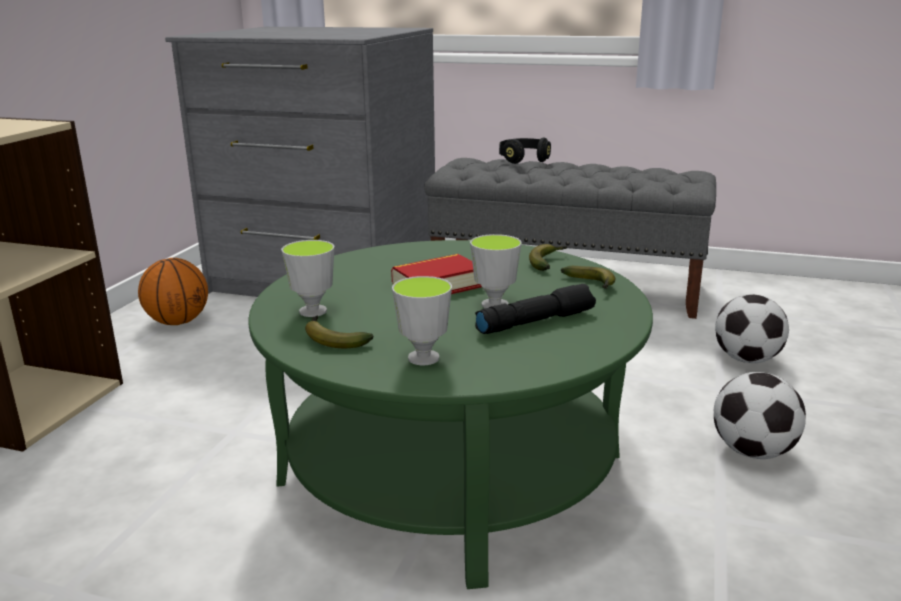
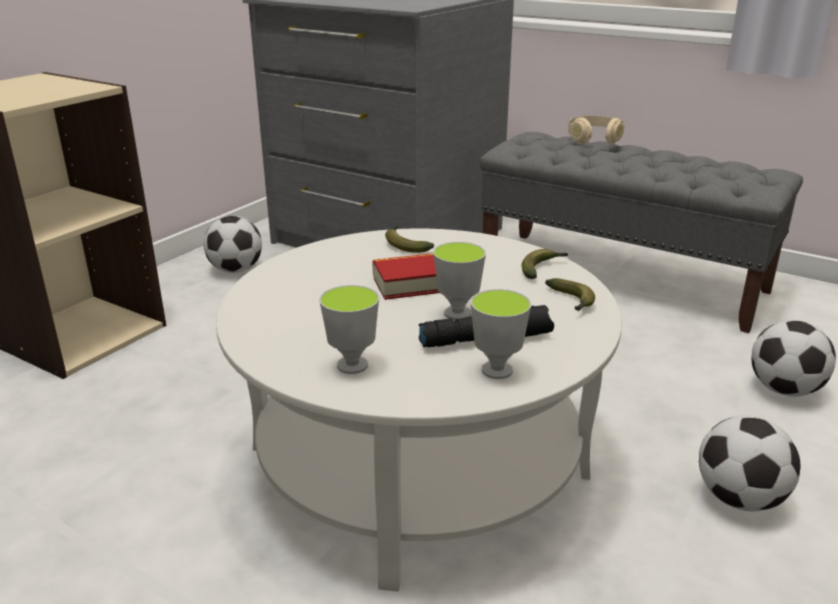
camera: 15 degrees right, 5 degrees up
basketball [138,258,208,325] -> football [203,216,262,273]
green coffee table [249,240,653,589] -> white coffee table [216,228,622,592]
cup [281,240,335,317] -> cup moved to [471,289,532,379]
banana [305,316,374,348] -> banana moved to [385,226,434,253]
black headphones [499,137,551,164] -> beige headphones [568,116,625,144]

